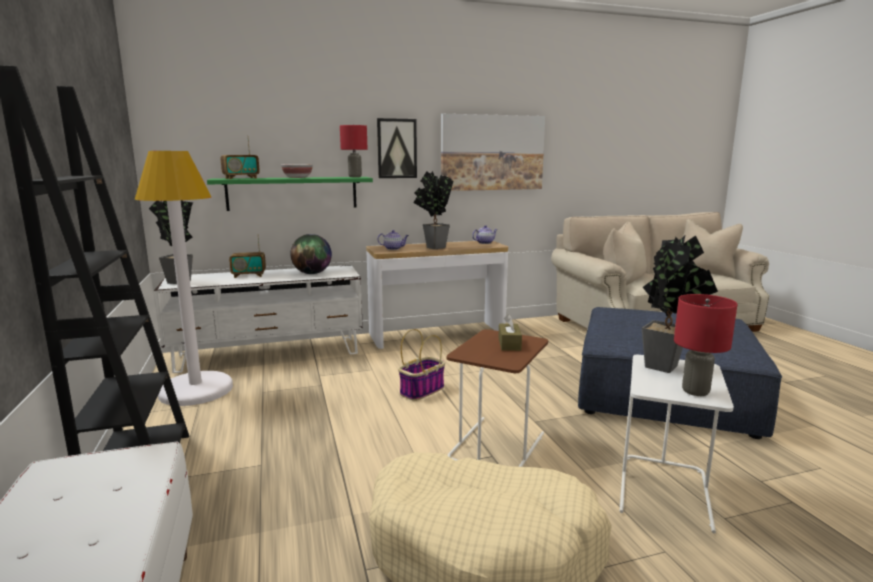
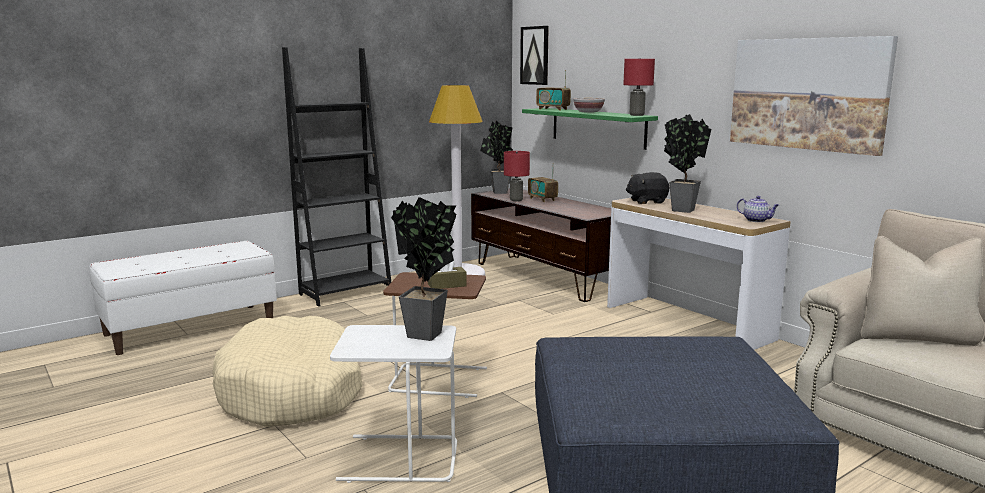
camera: 70 degrees right, 0 degrees up
white tv stand [154,265,363,373] -> brown tv stand [471,188,611,302]
globe [290,234,332,274] -> none
picture [377,118,417,178] -> picture moved to [520,26,549,85]
teapot [378,230,409,250] -> black plush toy [626,172,669,204]
basket [398,329,445,401] -> none
red table lamp [674,294,738,396] -> red table lamp moved to [504,151,530,201]

